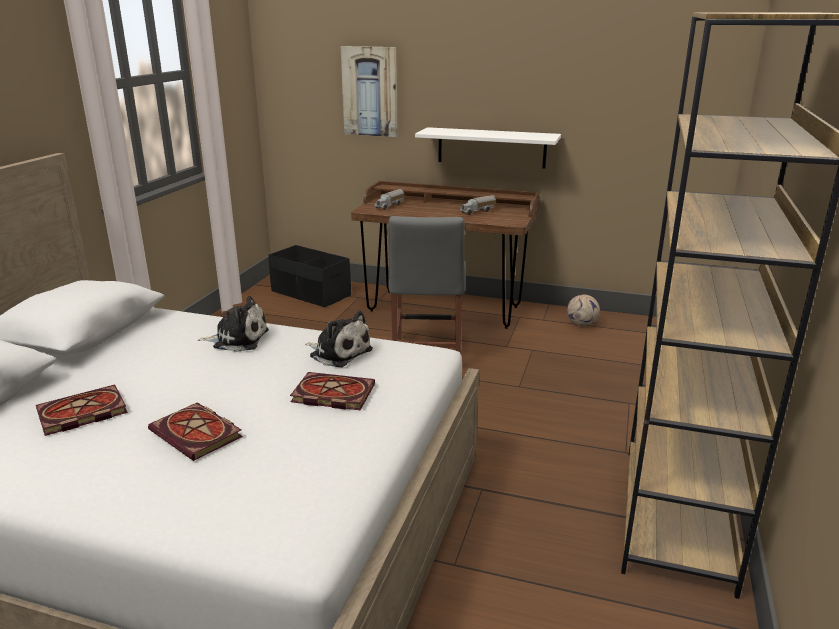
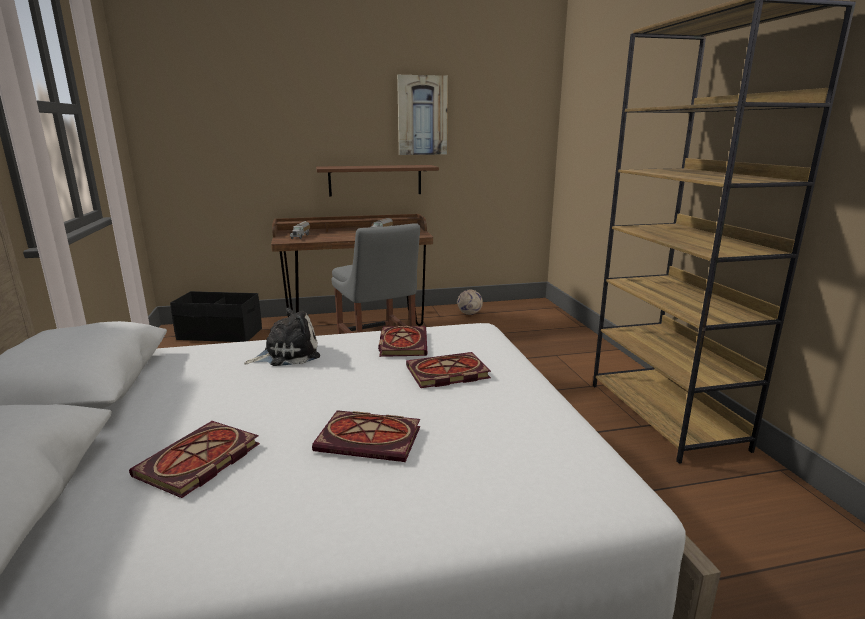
camera: 30 degrees left, 5 degrees down
plush toy [305,311,373,367] -> book [378,326,427,357]
picture [341,46,397,137] -> picture moved to [397,75,448,155]
white shelf [415,127,561,169] -> brown shelf [316,165,439,197]

